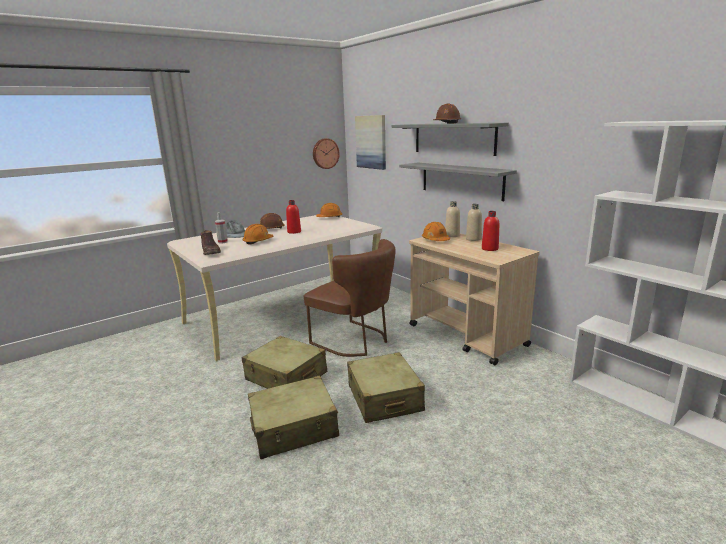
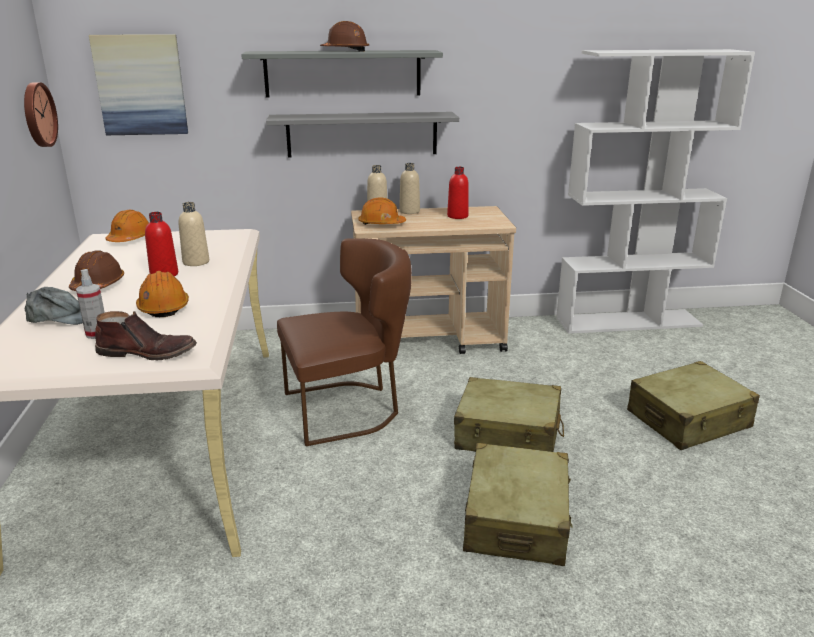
camera: 60 degrees left, 5 degrees up
beige suitcase [242,336,327,389] -> beige suitcase moved to [627,361,760,450]
none -> beige bottle [179,202,209,266]

